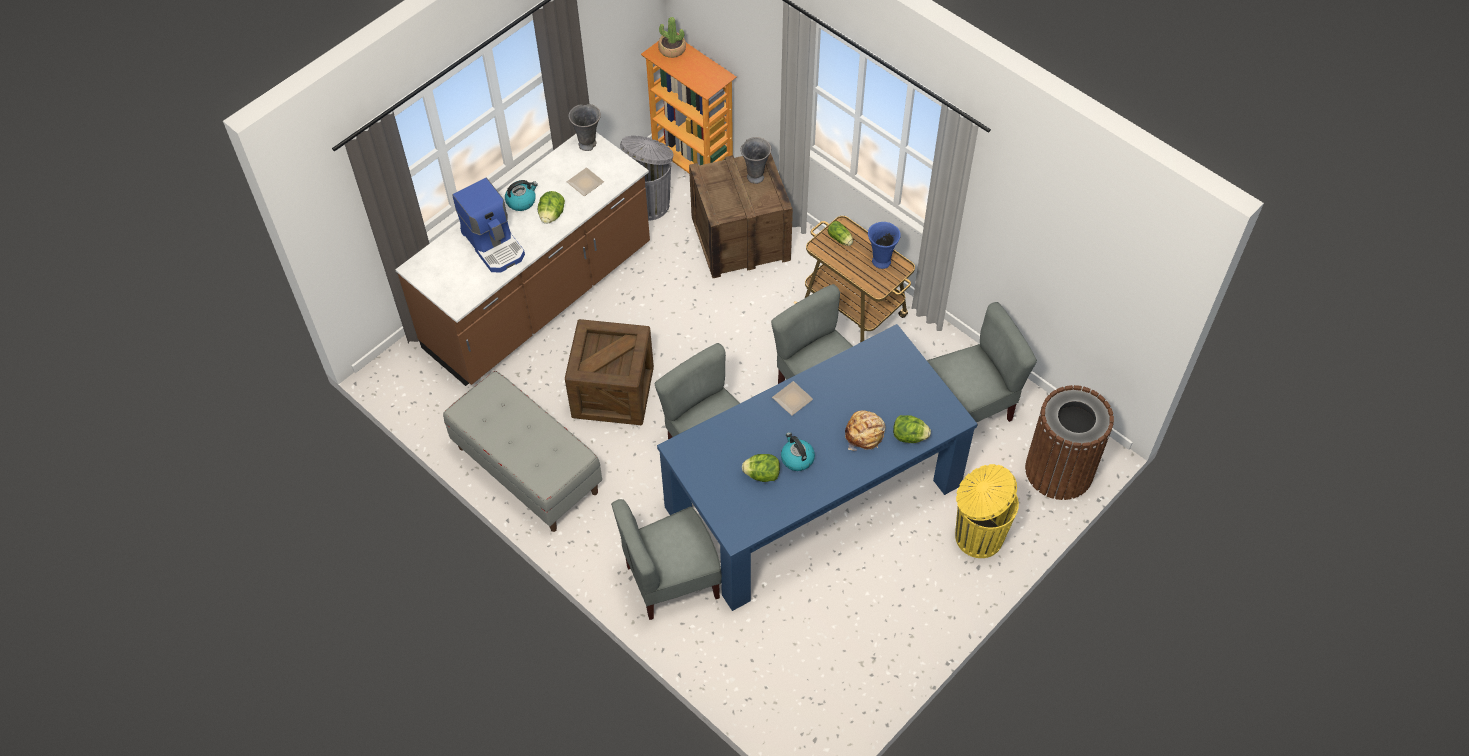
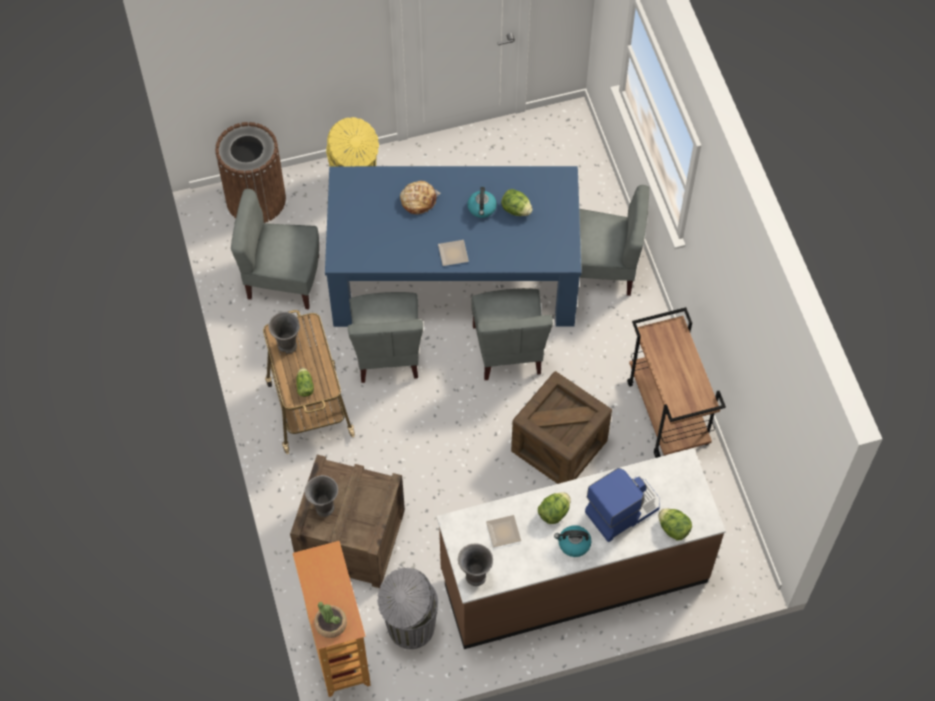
camera: 150 degrees left, 5 degrees up
grey bench [443,371,602,532] -> brown cart [627,307,726,458]
coffee machine [452,178,525,272] -> coffee machine turned 60 degrees clockwise [585,468,660,542]
blue vase [868,222,901,269] -> grey vase [268,312,300,354]
lettuce [893,415,931,443] -> lettuce moved to [658,508,692,541]

